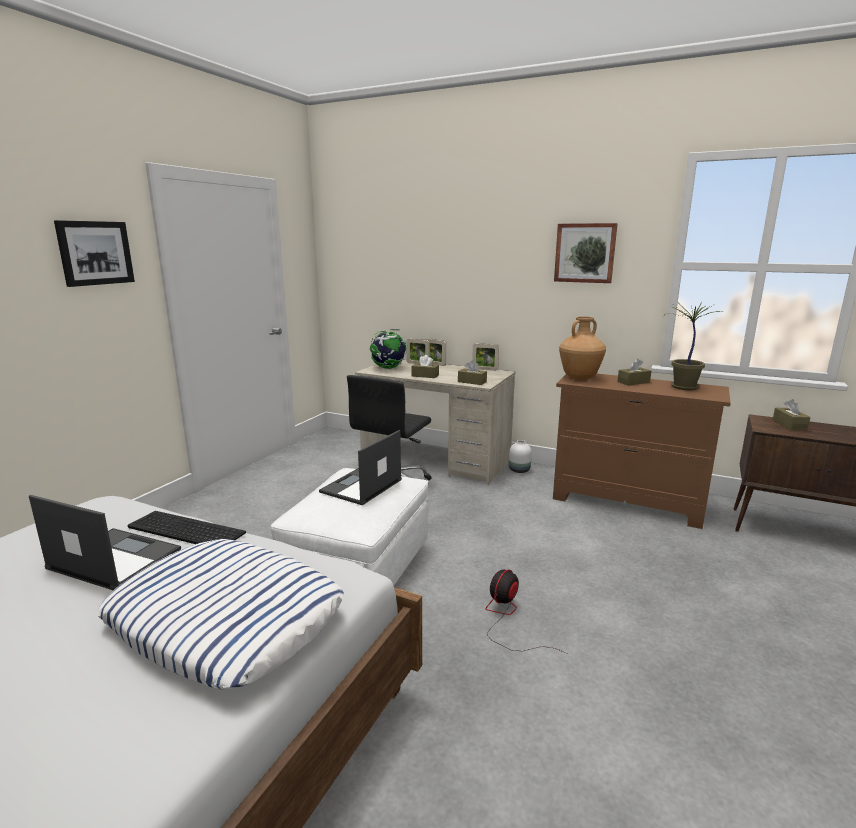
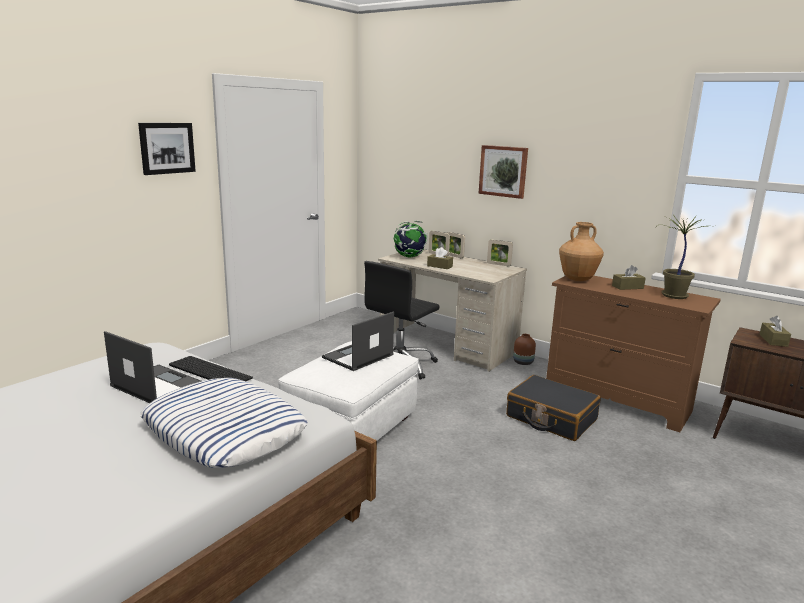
camera: 10 degrees right, 0 degrees up
brown tissue box [458,361,487,385] -> none
fan [485,569,567,654] -> none
white vase [509,440,532,473] -> brown vase [513,334,536,365]
picture [554,223,618,283] -> picture moved to [478,145,528,199]
none -> black suitcase [506,375,601,441]

